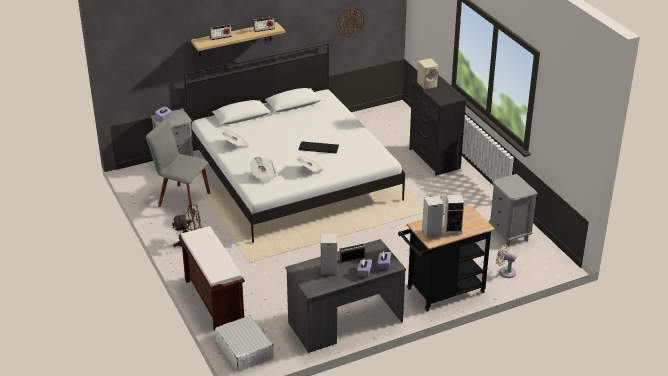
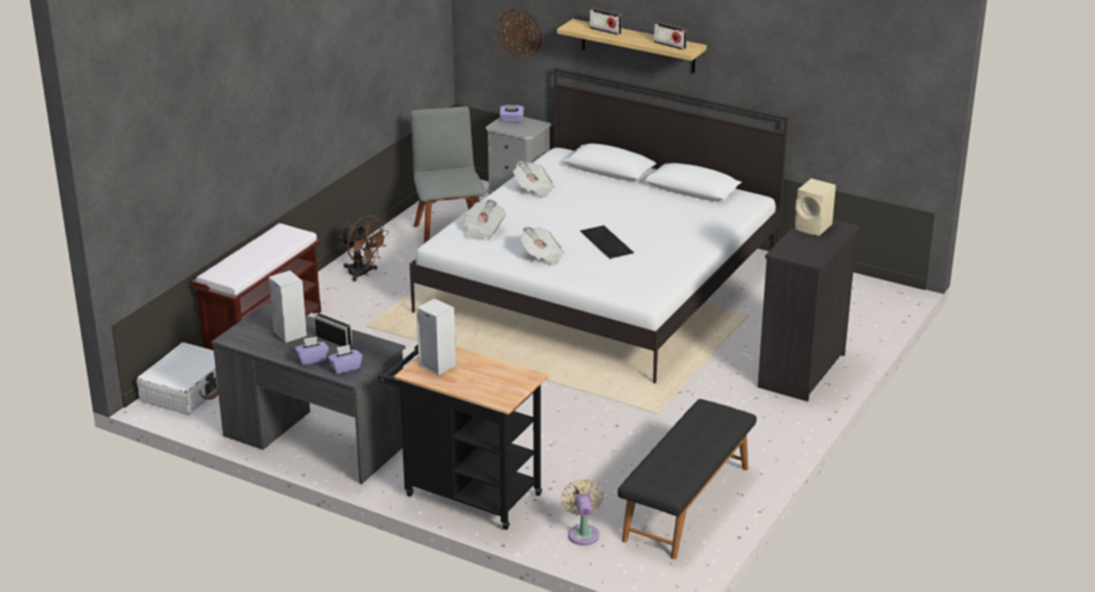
camera: 55 degrees right, 5 degrees down
wall clock [337,7,365,37] -> wall clock moved to [498,9,542,59]
speaker [444,194,464,235] -> none
grey nightstand [489,174,538,247] -> black bench [618,399,757,559]

